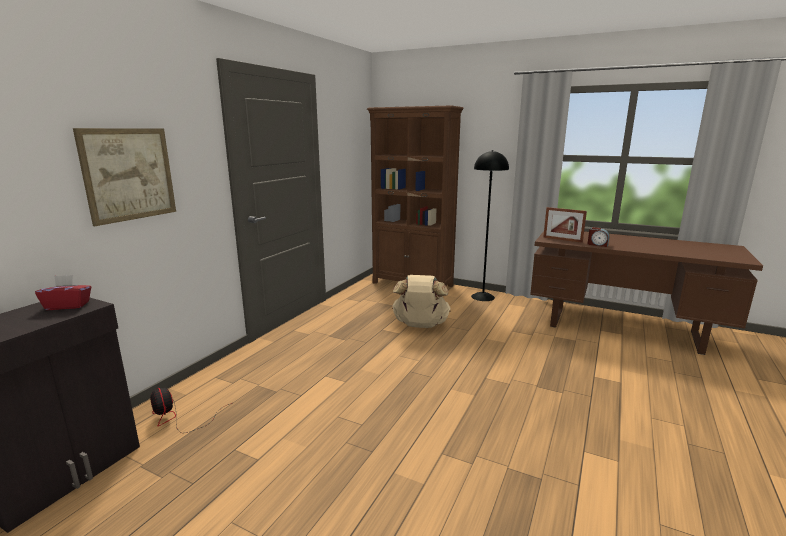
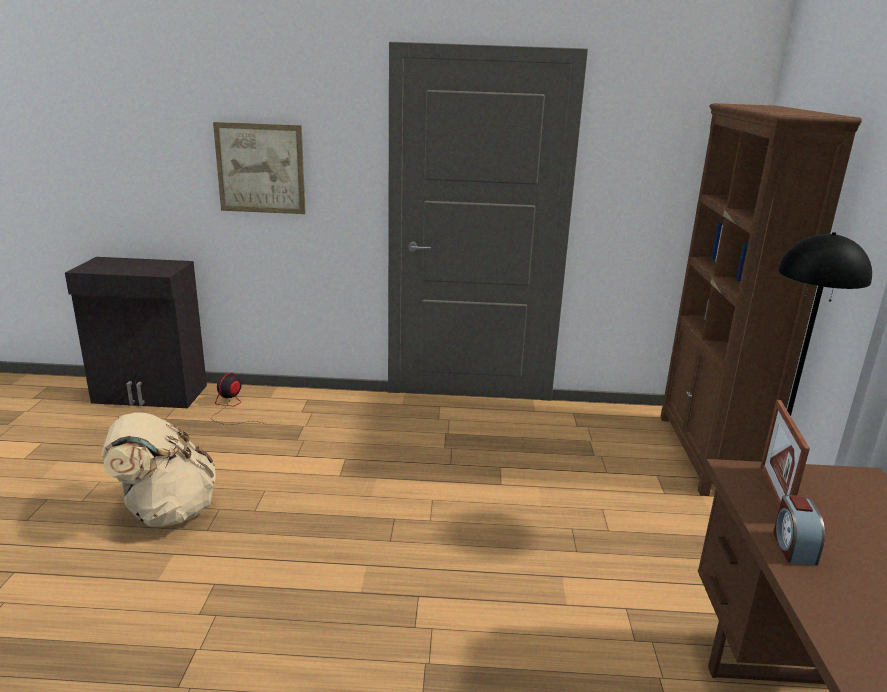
camera: 65 degrees right, 5 degrees up
red tissue box [35,275,91,310] -> none
beige backpack [392,275,451,328] -> beige backpack moved to [101,412,216,527]

